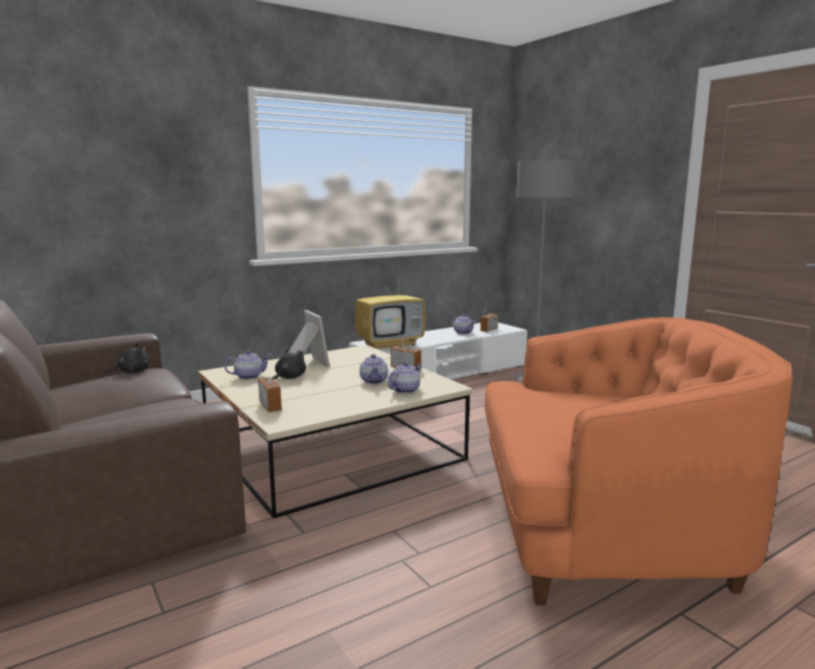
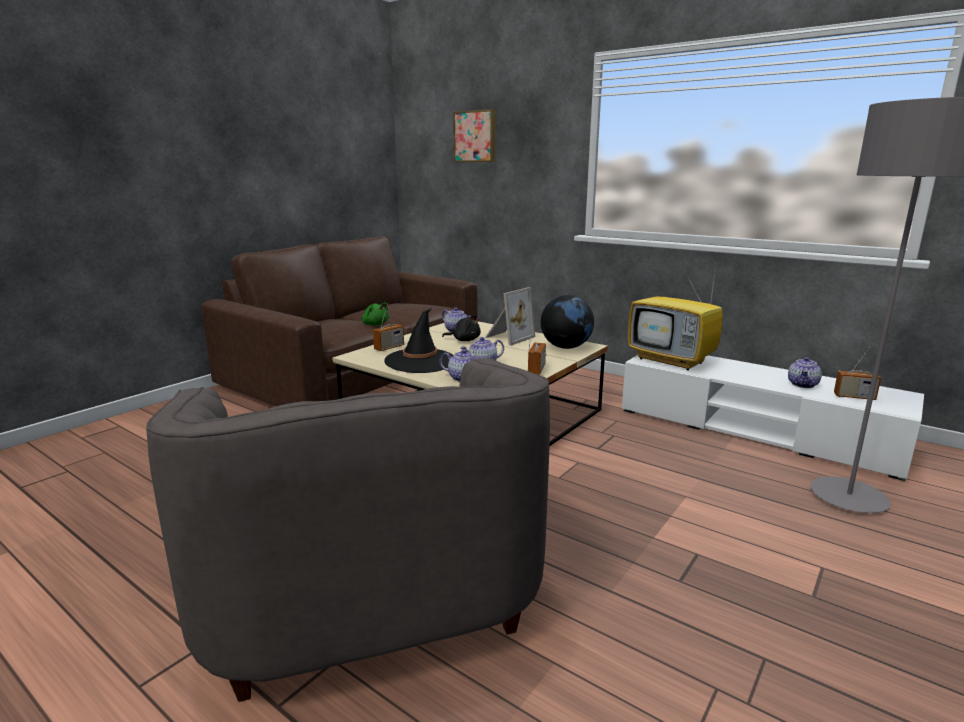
camera: 70 degrees right, 5 degrees up
black plush toy [104,343,150,375] -> none
orange armchair [485,317,793,605] -> grey armchair [146,358,550,702]
none -> green plush toy [361,302,389,326]
none -> black hat [384,308,454,373]
none -> picture [453,109,496,162]
none -> globe [541,295,594,349]

